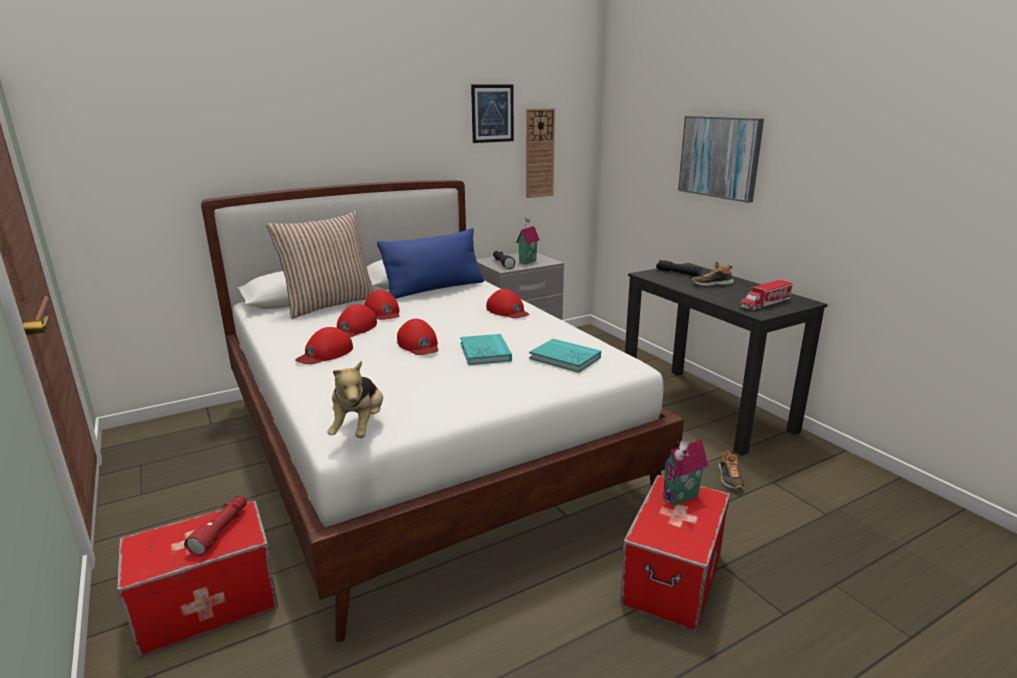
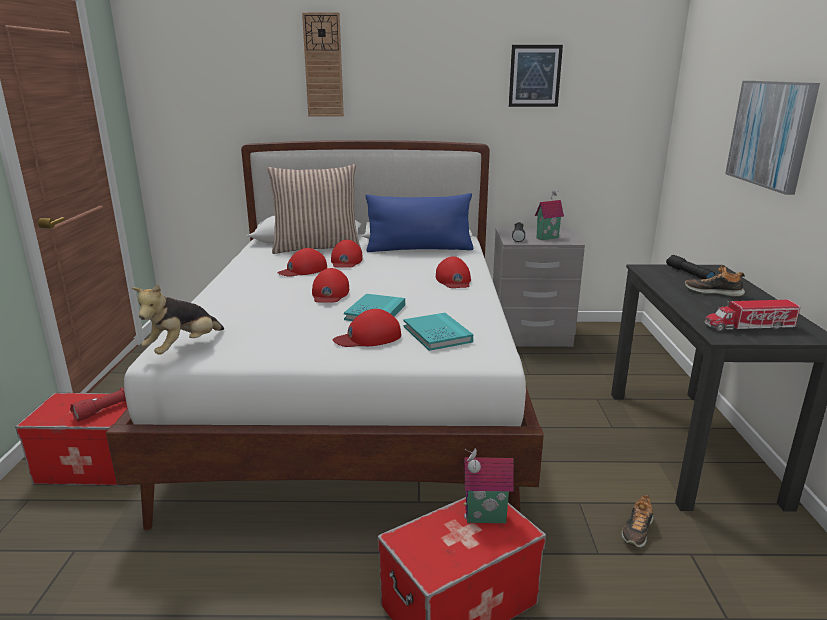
camera: 30 degrees right, 0 degrees up
red cap [295,327,353,364] -> red cap moved to [333,309,401,347]
wall clock [526,108,555,198] -> wall clock moved to [302,12,344,117]

